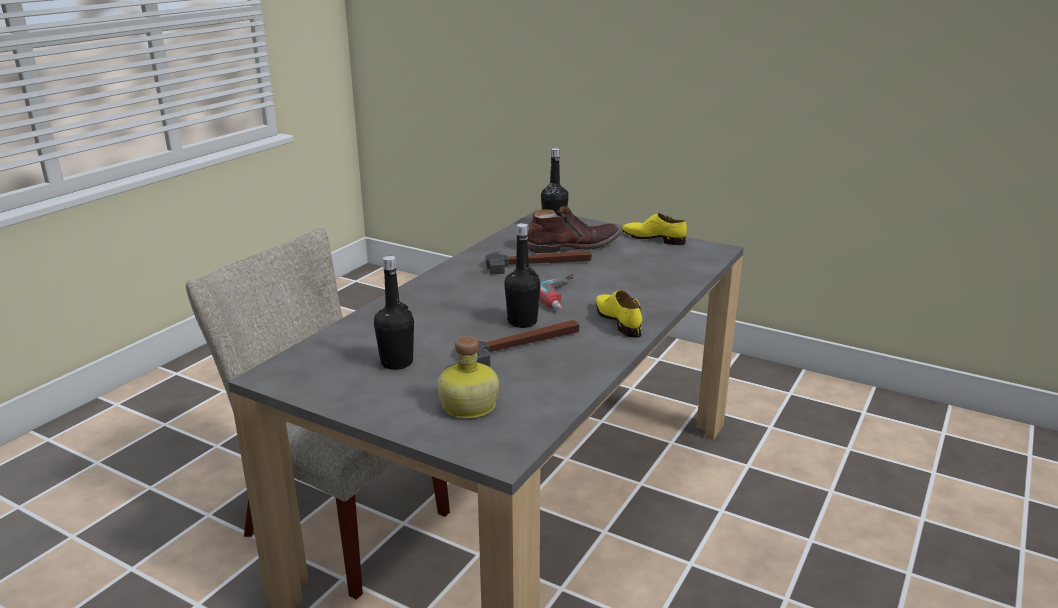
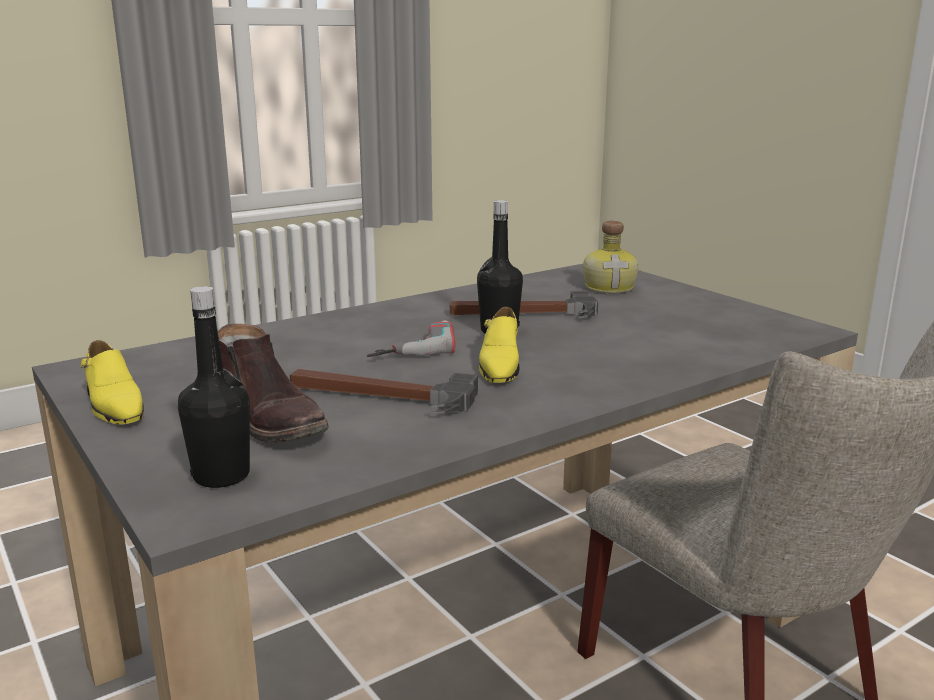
camera: 155 degrees left, 5 degrees down
black bottle [374,256,414,370] -> none
brown boot [528,206,621,253] -> brown boot turned 135 degrees counterclockwise [218,324,329,443]
yellow shoe [596,290,642,338] -> yellow shoe moved to [479,307,519,383]

